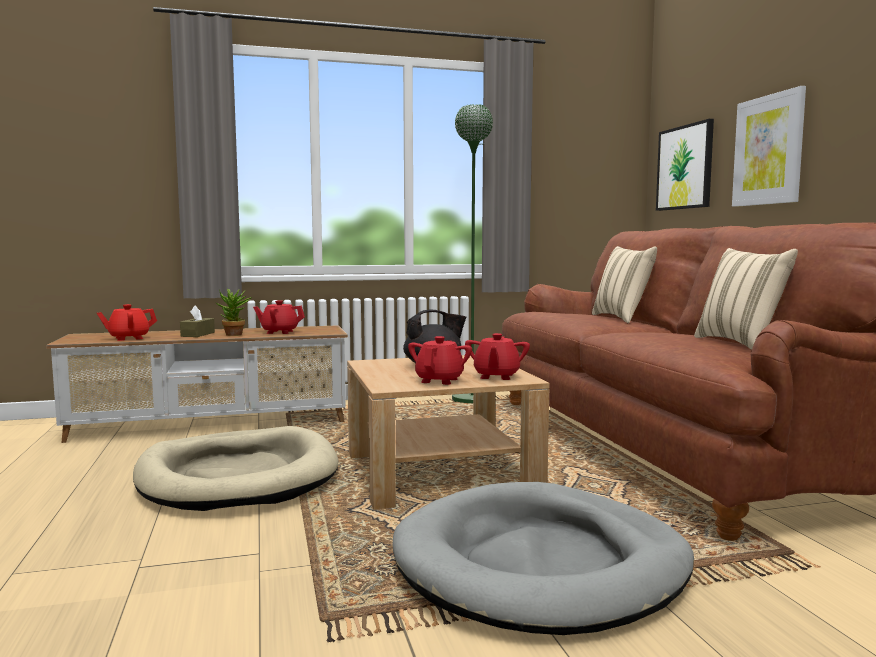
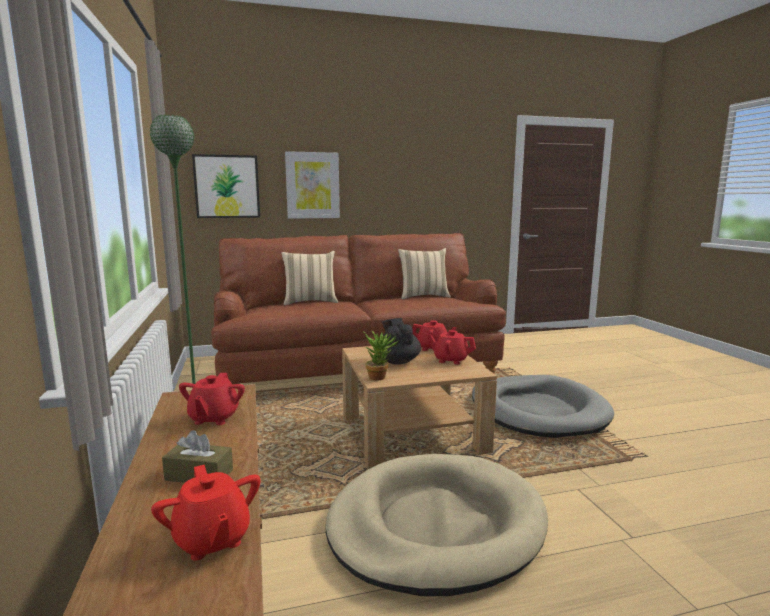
camera: 90 degrees left, 5 degrees up
potted plant [216,289,252,336] -> potted plant moved to [364,331,400,380]

